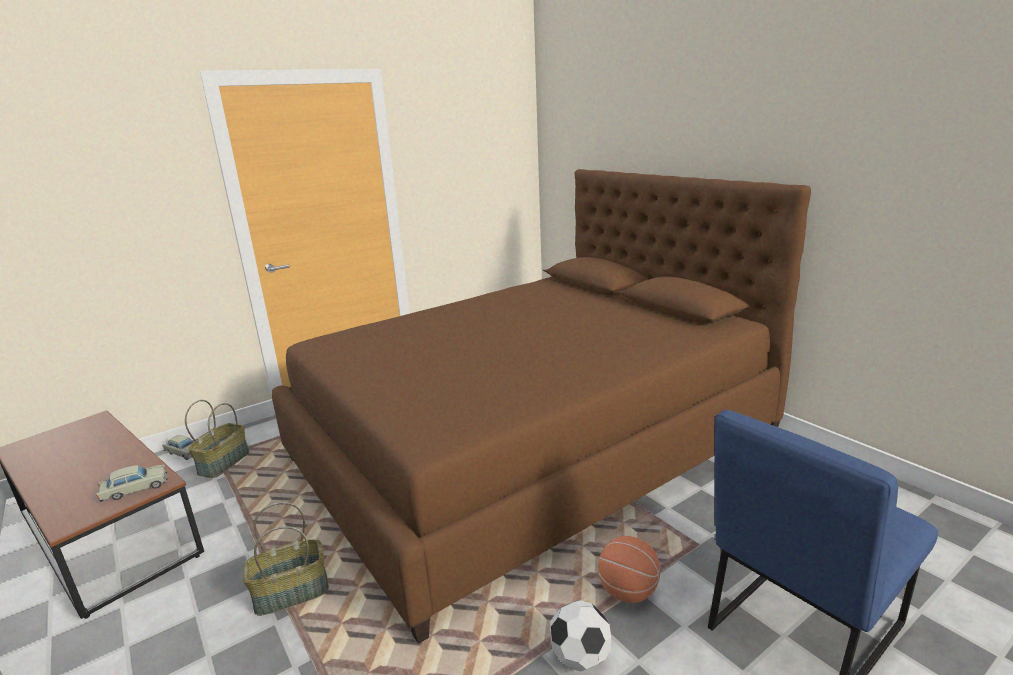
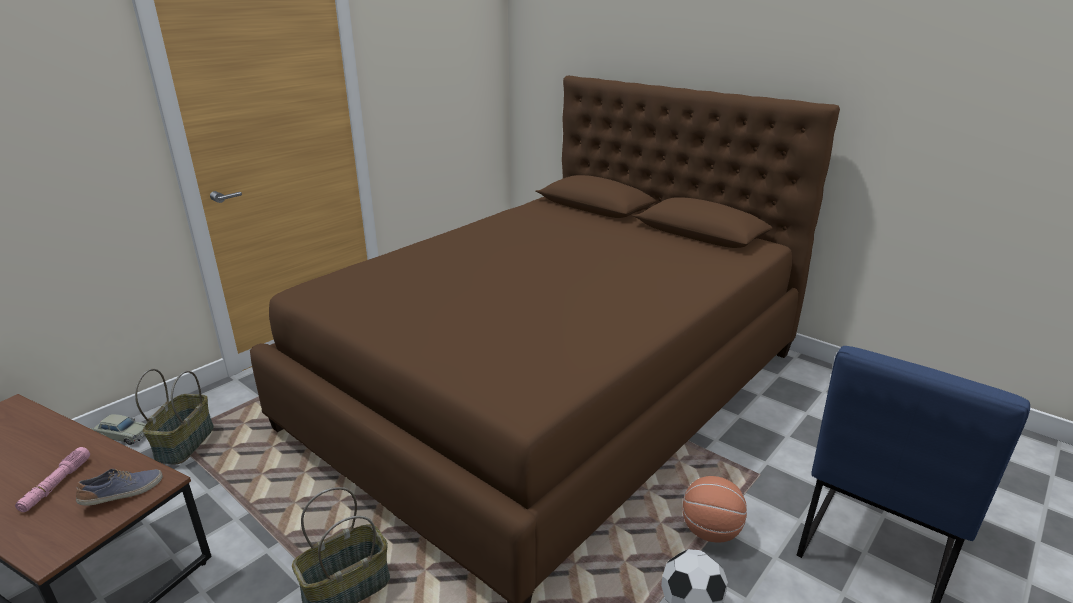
camera: 15 degrees left, 5 degrees up
beige toy car [96,464,168,502] -> shoe [76,469,163,506]
none -> pink flashlight [15,447,90,512]

